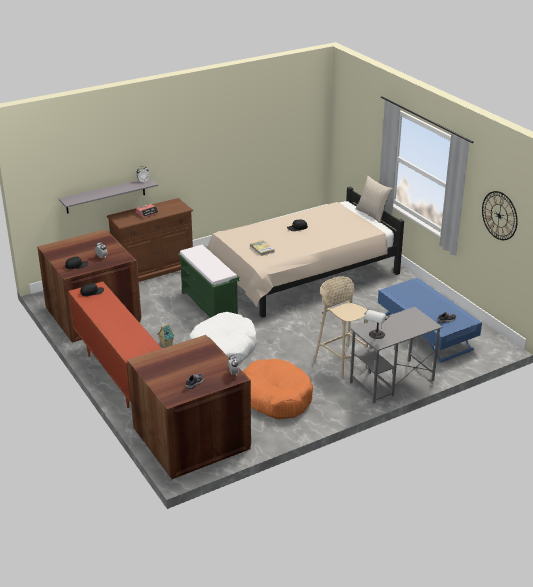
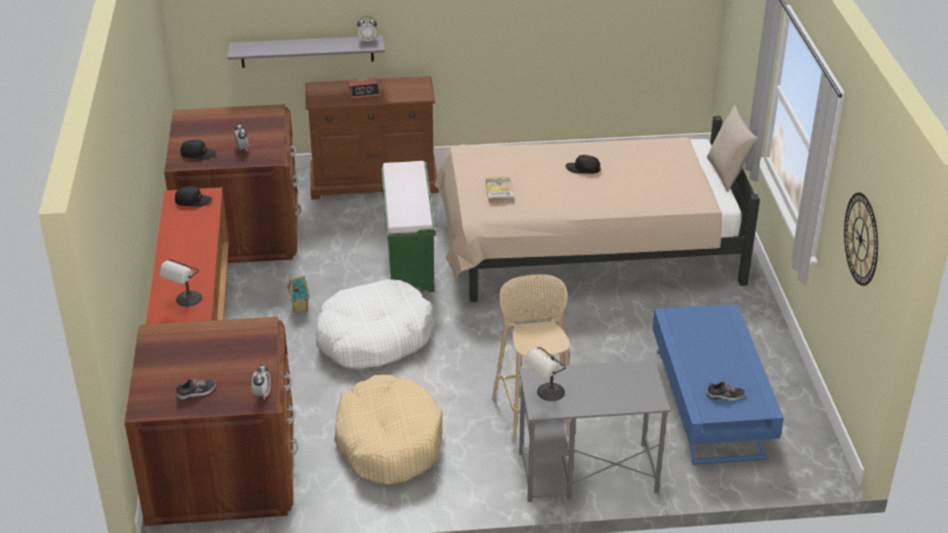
camera: 25 degrees right, 5 degrees up
orange dog bed [243,359,313,419] -> beige dog bed [334,375,443,485]
none -> table lamp [159,259,202,307]

